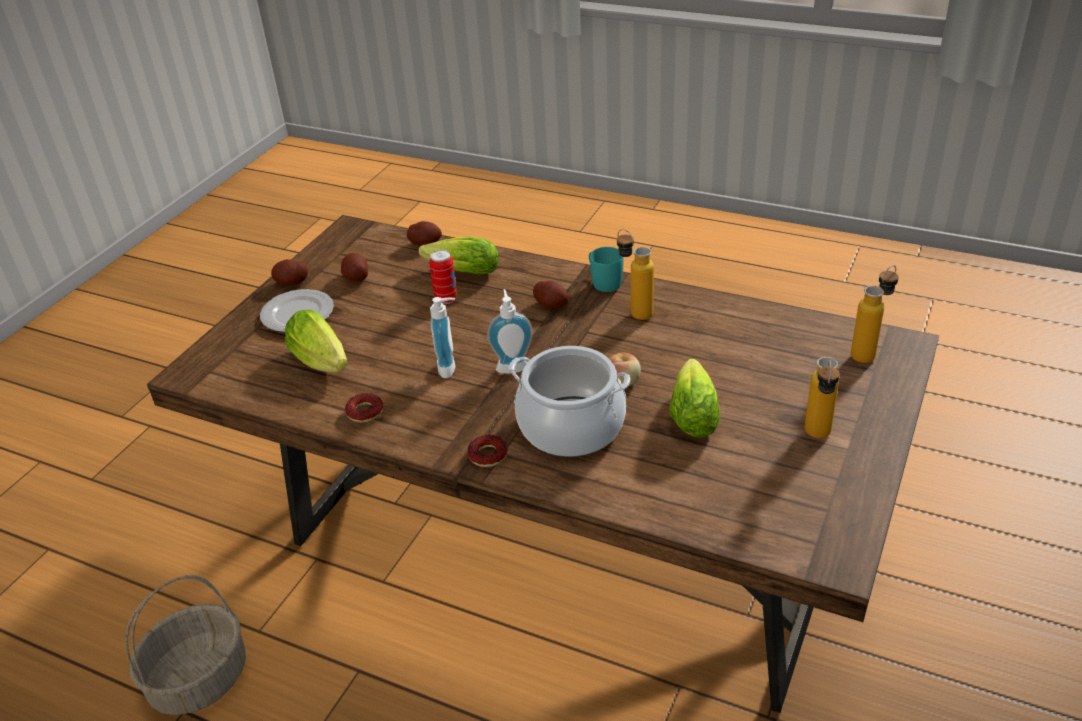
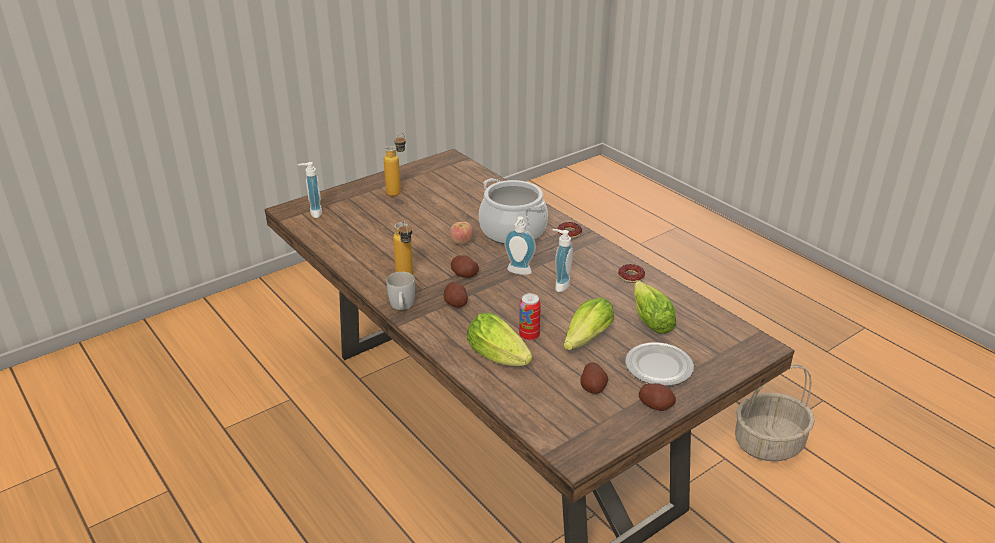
camera: 155 degrees left, 5 degrees down
potato [407,221,442,245] -> potato moved to [451,255,479,278]
turquoise mug [589,247,623,292] -> white mug [387,272,415,310]
lettuce [669,359,720,438] -> lettuce moved to [563,298,614,350]
bottle [851,265,899,363] -> soap dispenser [298,162,322,218]

